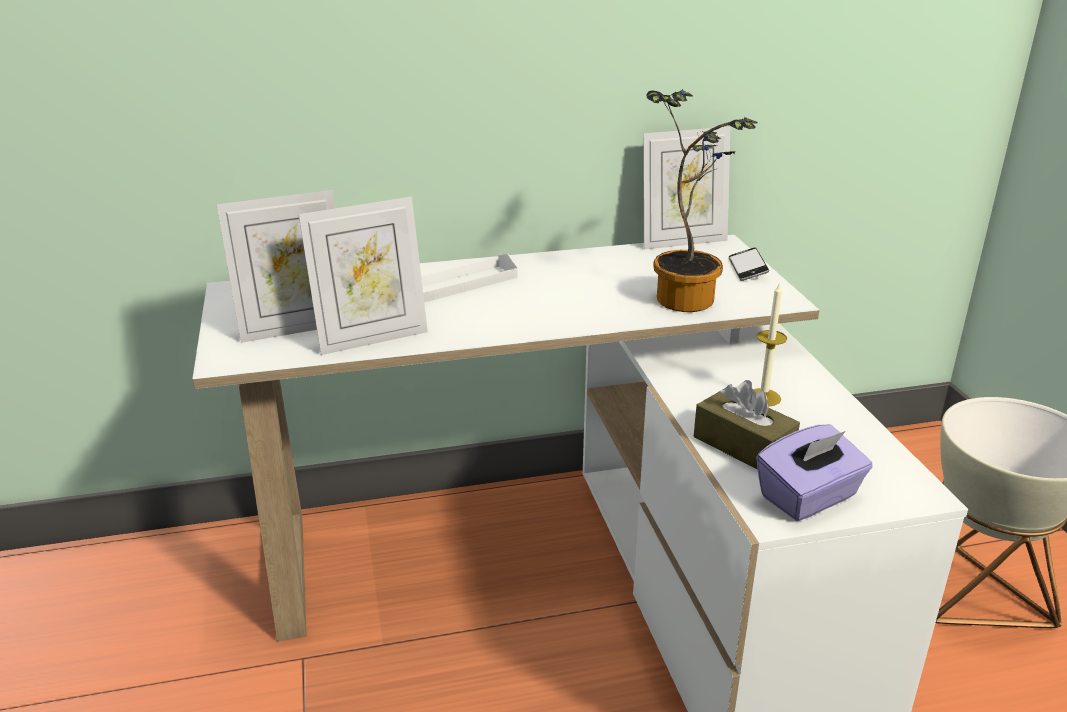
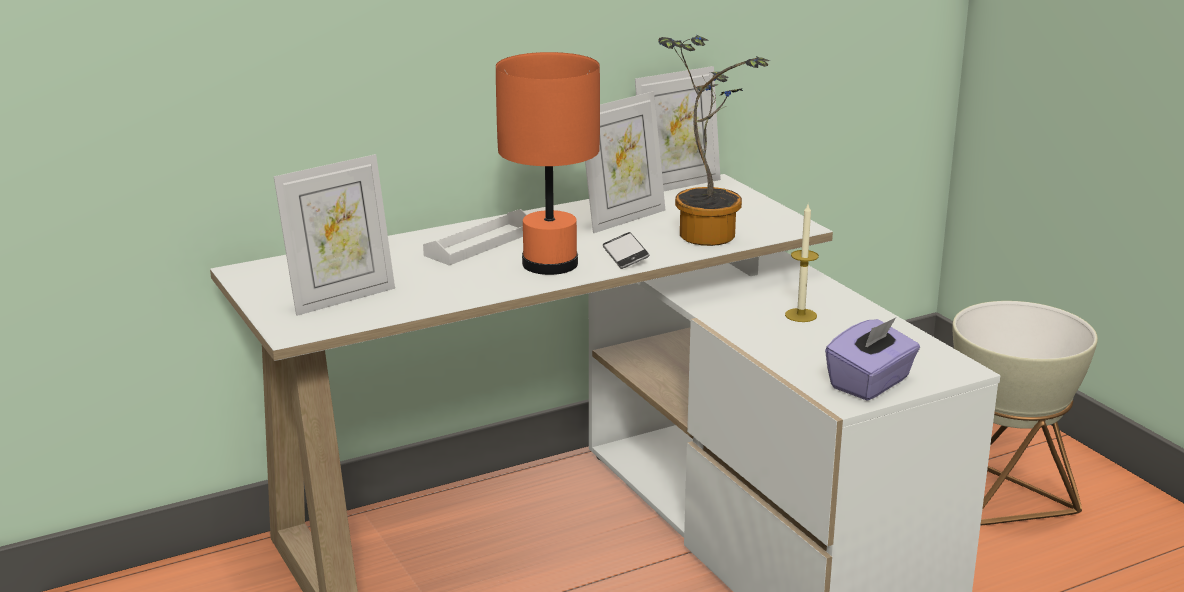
camera: 15 degrees left, 5 degrees down
picture frame [299,197,428,355] -> picture frame moved to [585,91,665,233]
brown tissue box [694,380,800,470] -> none
phone [729,247,769,281] -> phone moved to [603,232,650,269]
none -> orange table lamp [496,52,600,275]

